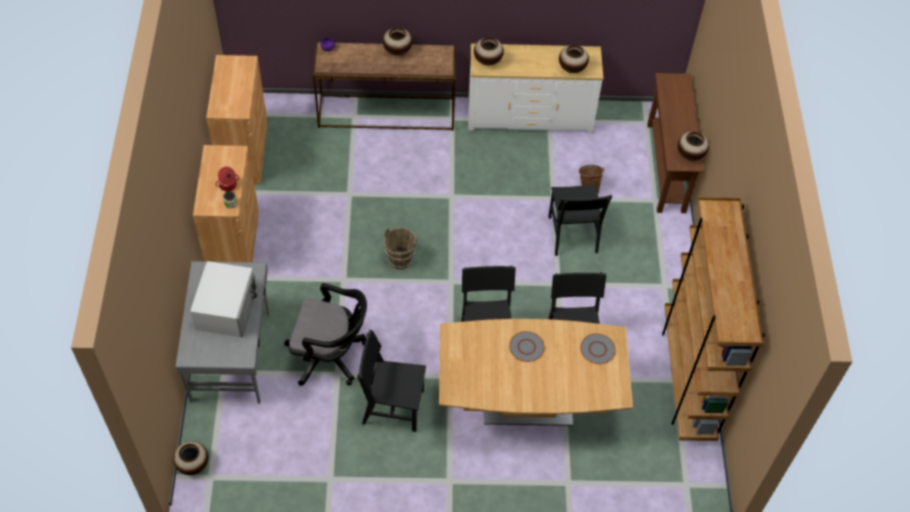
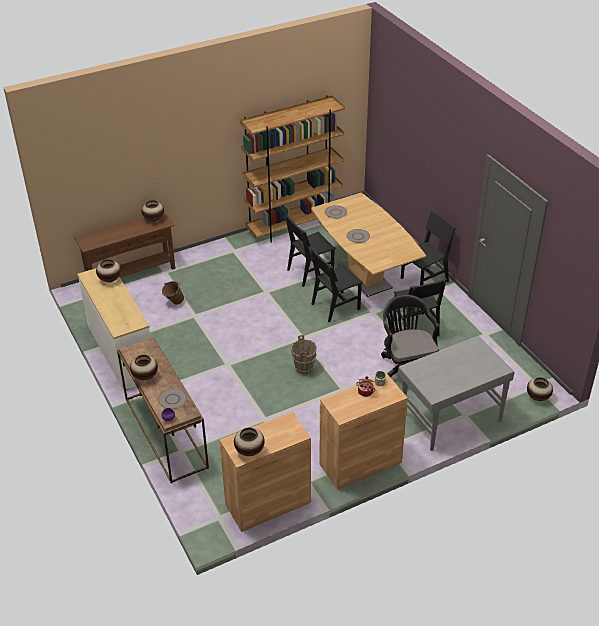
camera: 115 degrees left, 15 degrees down
white microwave [190,261,257,338] -> none
vase [474,37,504,65] -> vase moved to [234,428,265,456]
black chair [549,184,612,256] -> black chair moved to [401,211,456,285]
none -> grey plate [158,388,187,409]

